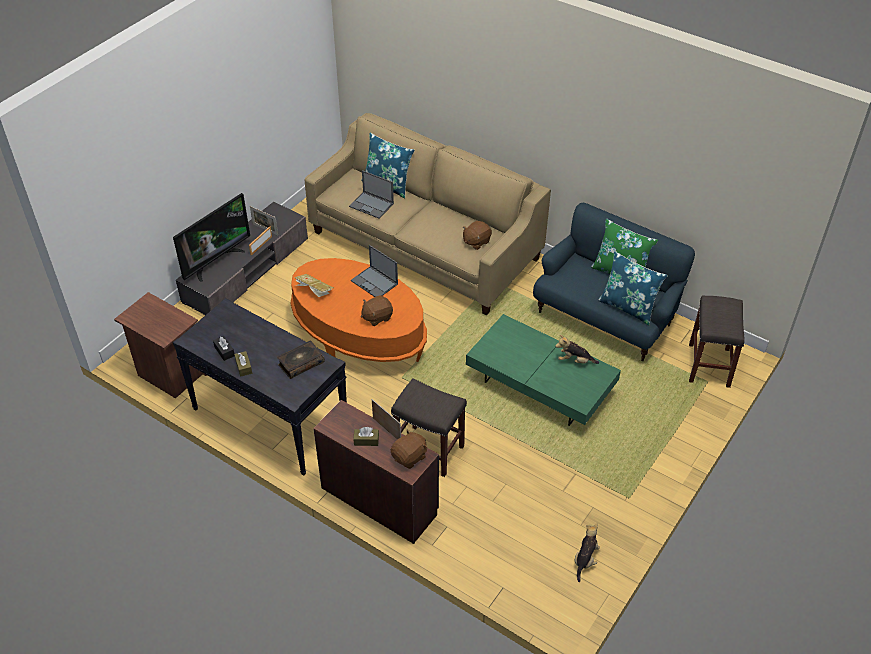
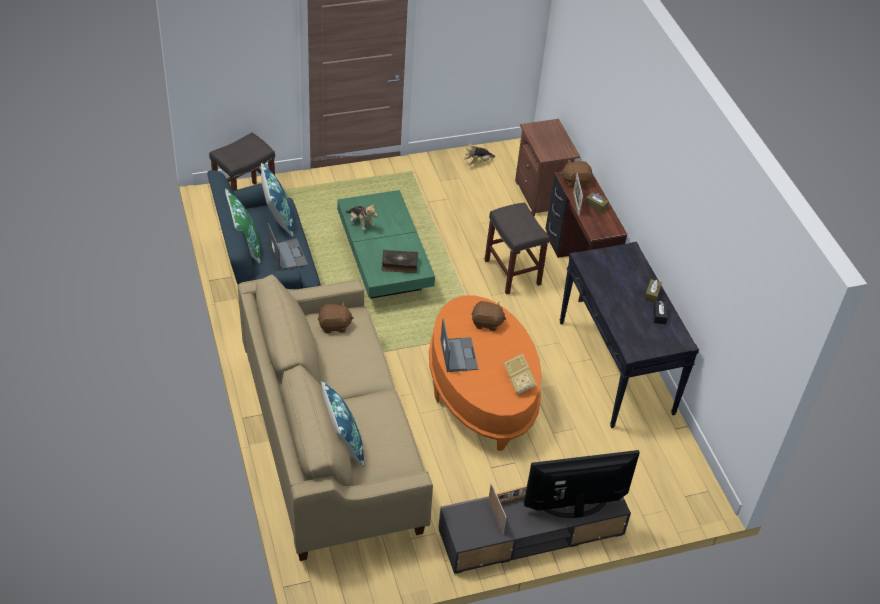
camera: 145 degrees left, 0 degrees up
brown nightstand [114,292,207,398] -> brown nightstand moved to [515,119,580,216]
book [277,341,325,379] -> book moved to [382,250,418,273]
laptop [349,170,394,219] -> laptop moved to [268,223,308,270]

